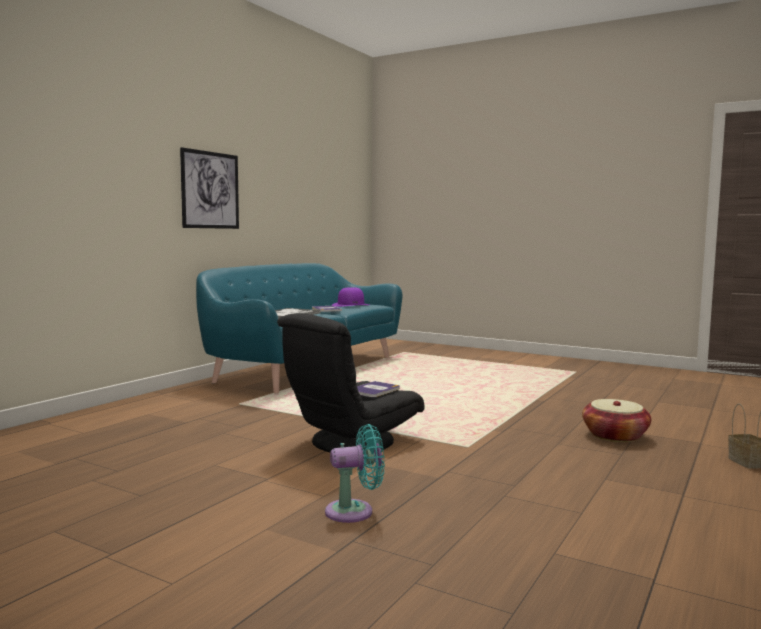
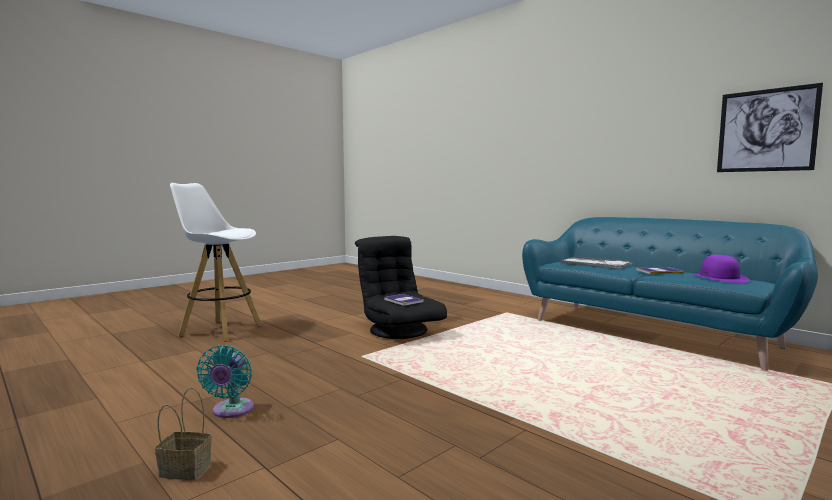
camera: 105 degrees right, 0 degrees up
picture [180,147,239,229] -> picture moved to [717,83,823,172]
turquoise fan [325,424,385,523] -> turquoise fan moved to [196,345,254,418]
basket [582,399,651,442] -> none
none -> white stool [170,183,262,342]

